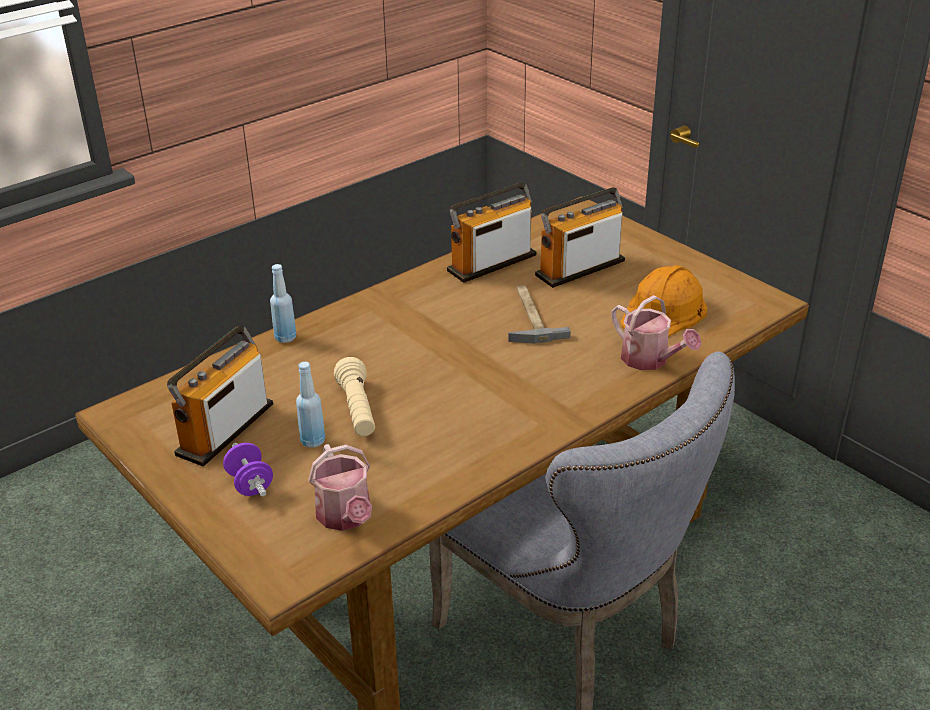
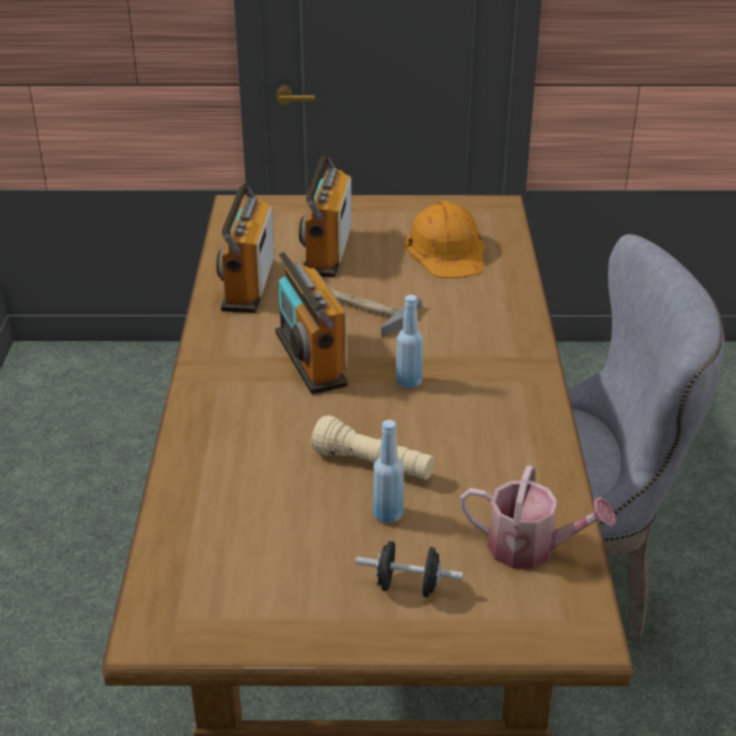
camera: 50 degrees left, 0 degrees up
radio [167,326,273,467] -> radio moved to [275,251,348,394]
purple dumbbell [223,443,273,496] -> black dumbbell [355,541,463,597]
blue bottle [270,264,296,343] -> blue bottle moved to [396,295,423,388]
watering can [612,295,701,370] -> none

